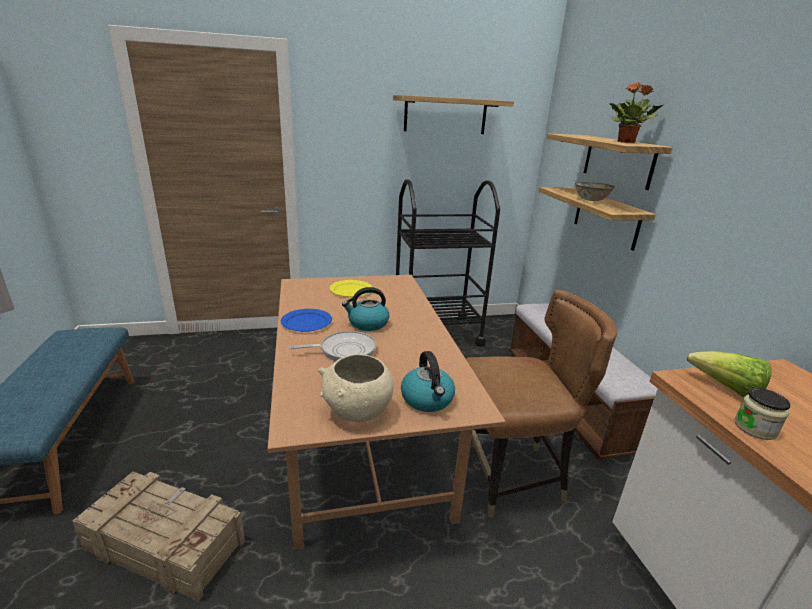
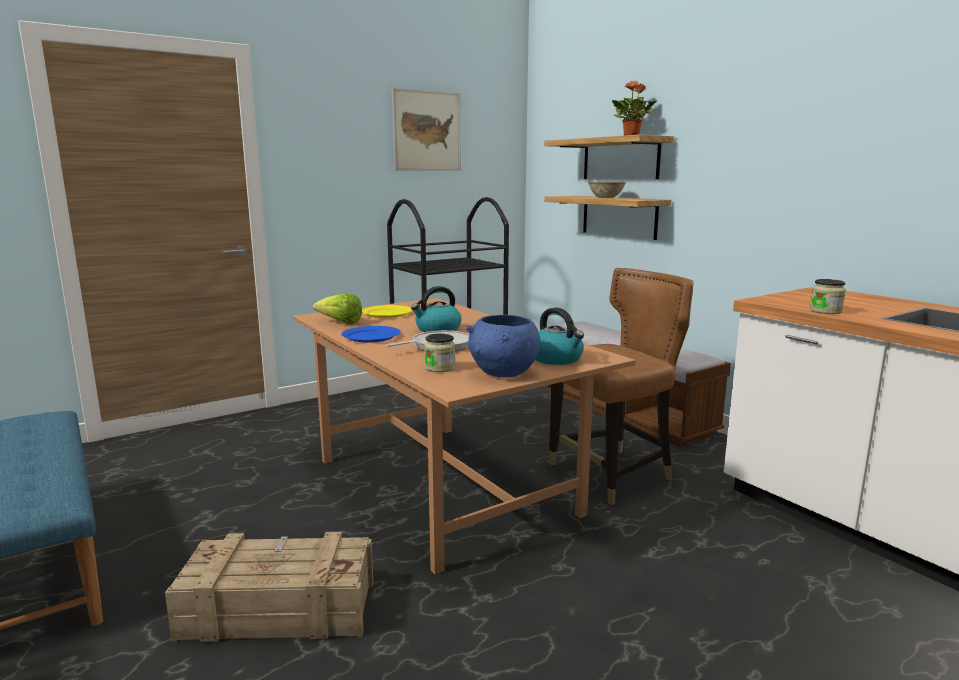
camera: 20 degrees left, 10 degrees down
beige bowl [318,354,394,422] -> blue bowl [466,315,540,377]
shelf [393,95,514,134] -> picture [392,88,461,171]
lettuce [687,351,772,397] -> lettuce moved to [313,293,362,324]
none -> jar [424,333,455,372]

